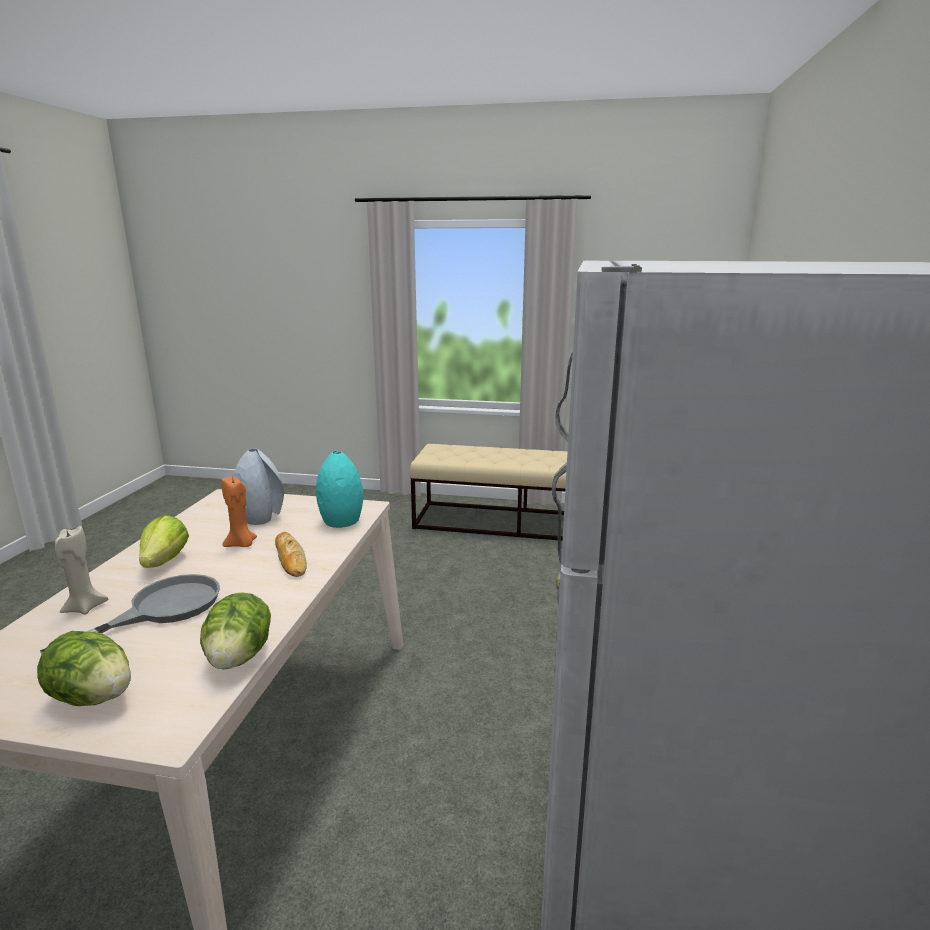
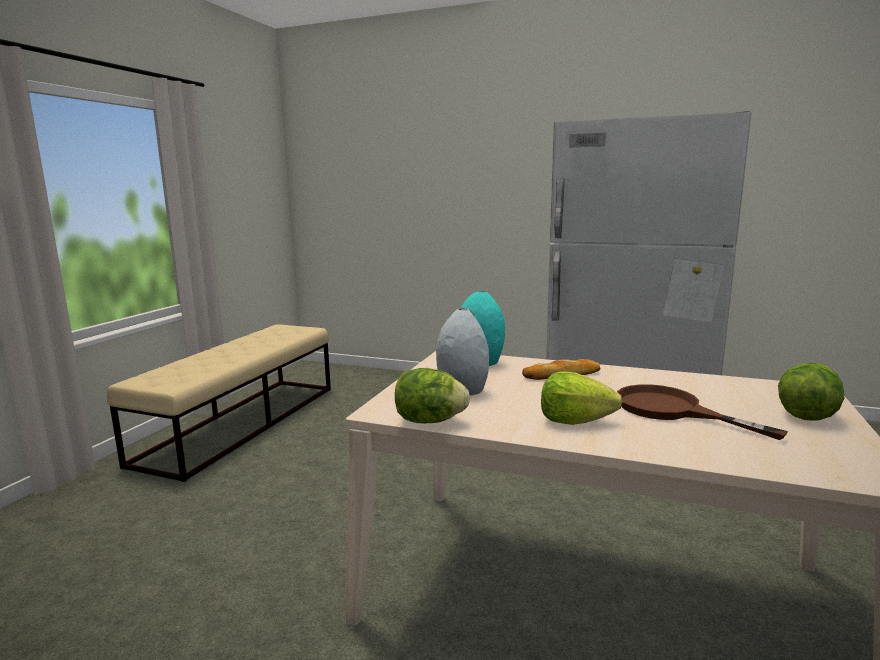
camera: 80 degrees left, 5 degrees down
grey frying pan [40,574,220,654] -> brown frying pan [617,384,788,440]
beige candle [55,526,108,615] -> none
lettuce [200,592,271,670] -> lettuce moved to [395,368,470,423]
orange candle [221,477,257,547] -> none

